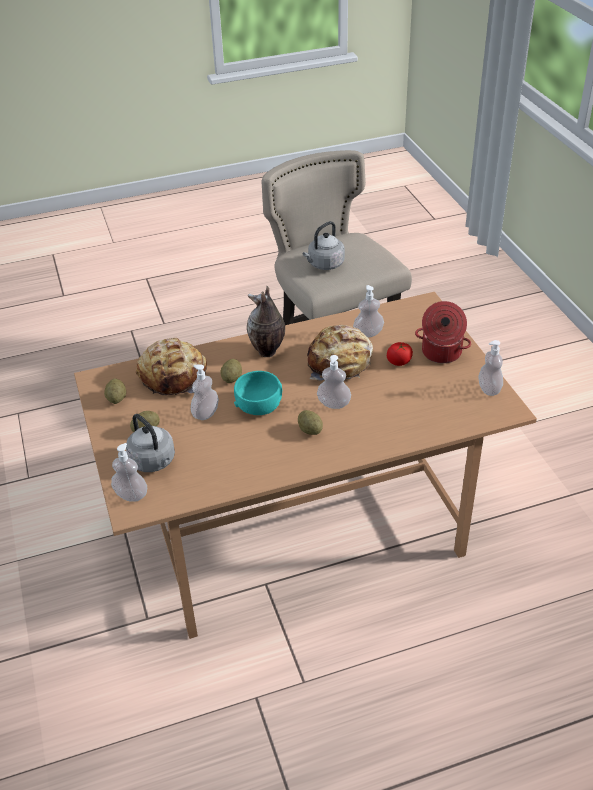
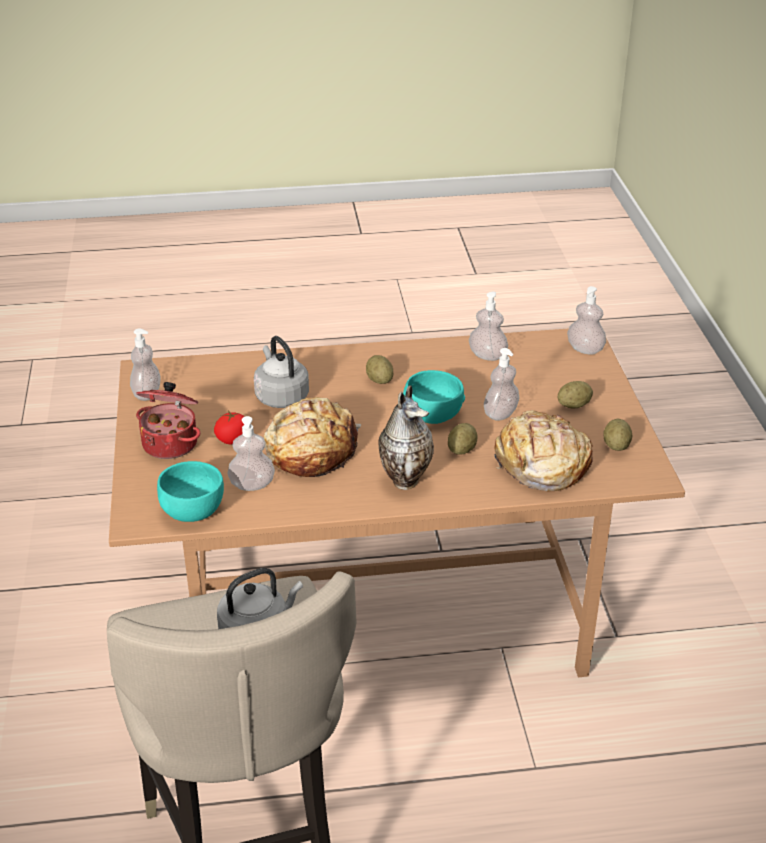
camera: 170 degrees left, 5 degrees down
grey kettle [126,414,175,472] -> grey kettle moved to [254,336,309,408]
soap dispenser [317,355,351,409] -> soap dispenser moved to [469,291,508,361]
none -> turquoise bowl [157,461,224,522]

